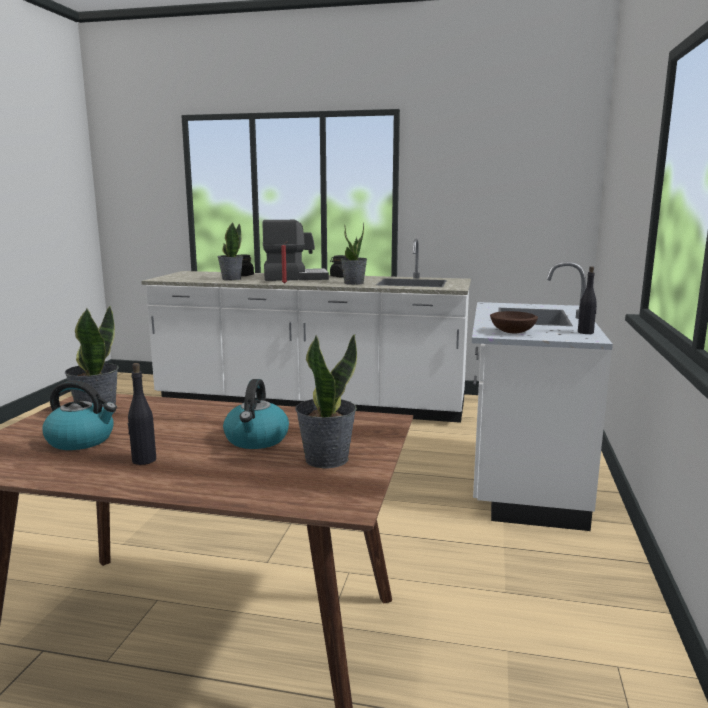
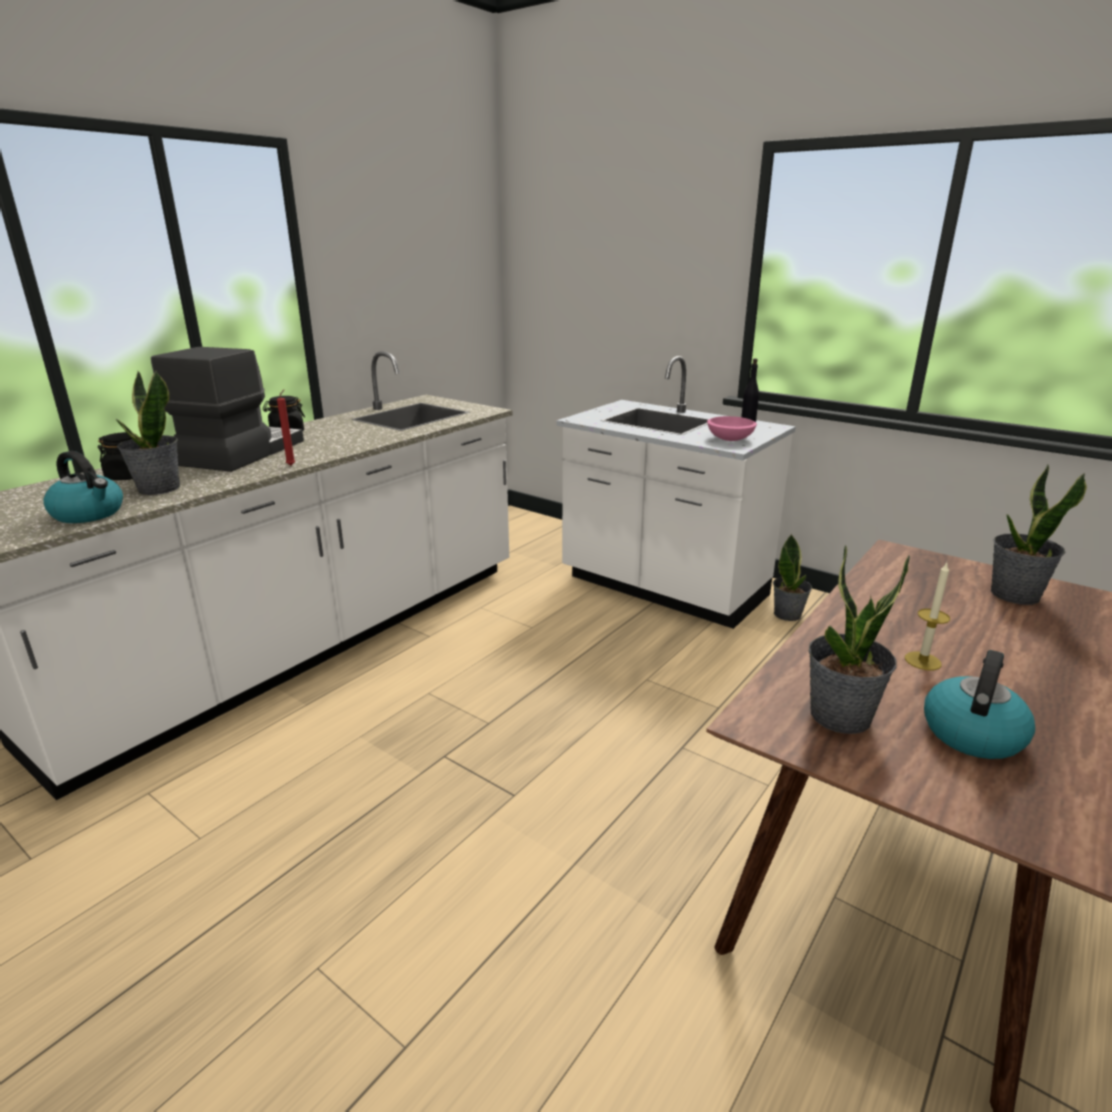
camera: 65 degrees left, 10 degrees up
black bottle [127,363,156,465] -> none
kettle [223,379,289,449] -> kettle moved to [43,451,123,523]
potted plant [341,223,367,285] -> potted plant moved to [773,534,812,621]
brown bowl [490,311,538,333] -> pink bowl [707,416,757,441]
none -> candle [905,563,950,670]

